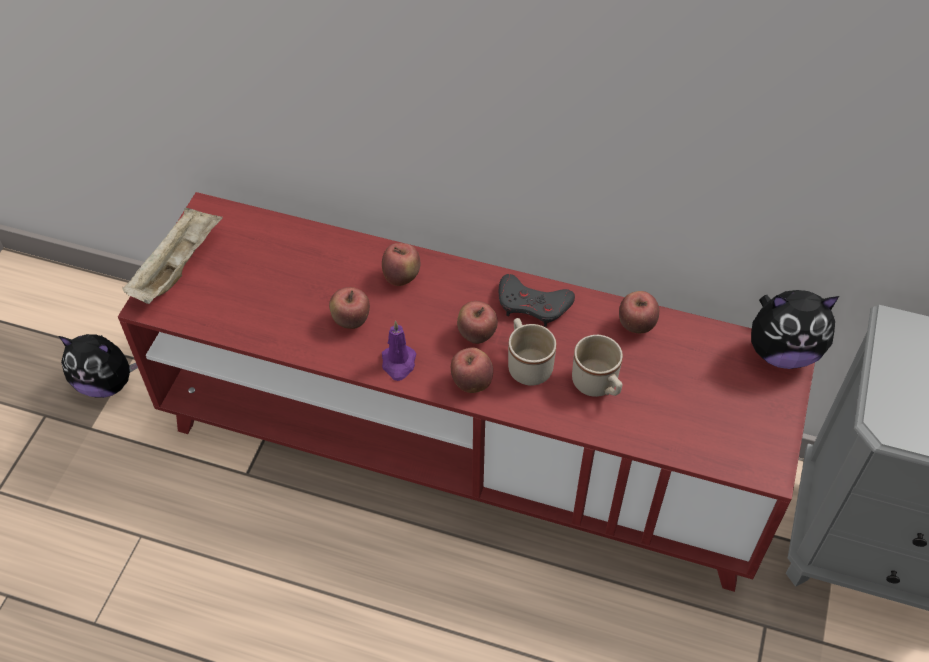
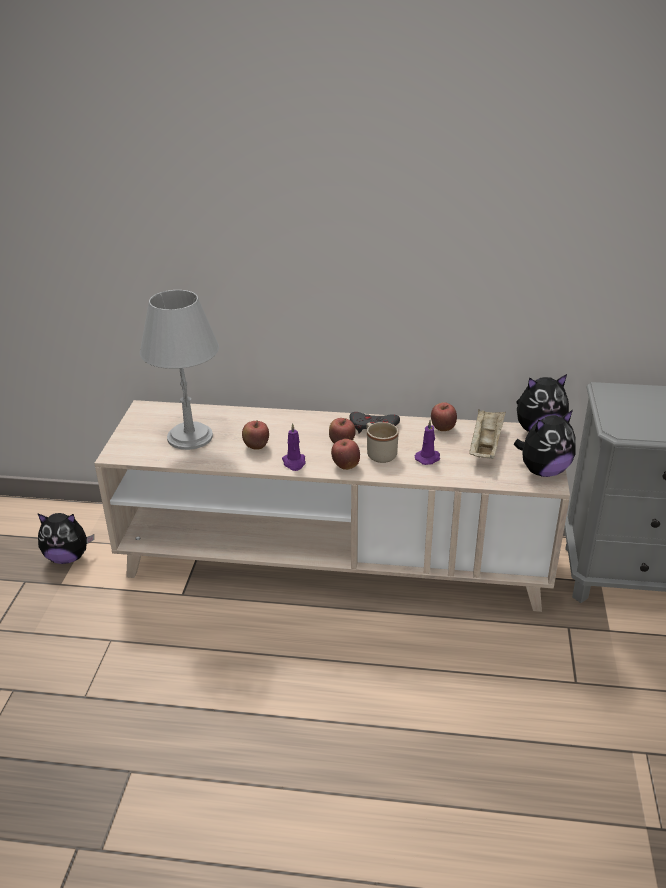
camera: 10 degrees left, 20 degrees down
red tv stand [118,192,815,592] -> beige tv stand [95,400,570,612]
beige tray [122,207,223,304] -> beige tray moved to [469,409,506,459]
apple [382,243,421,286] -> none
beige mug [572,335,623,397] -> purple candle [415,420,440,465]
none -> grey table lamp [140,290,219,450]
none -> plush toy [514,410,576,477]

